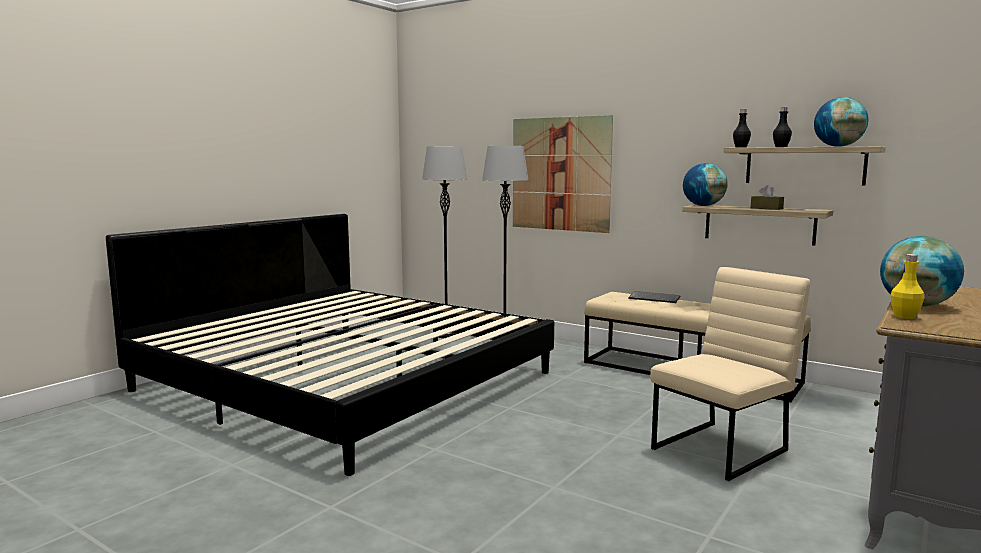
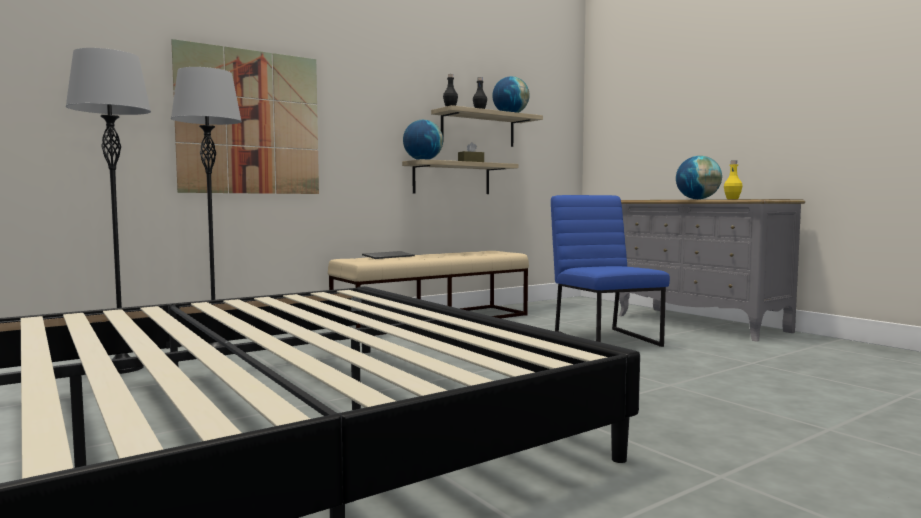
camera: 70 degrees left, 5 degrees down
beige chair [650,267,810,481] -> blue chair [551,195,670,347]

